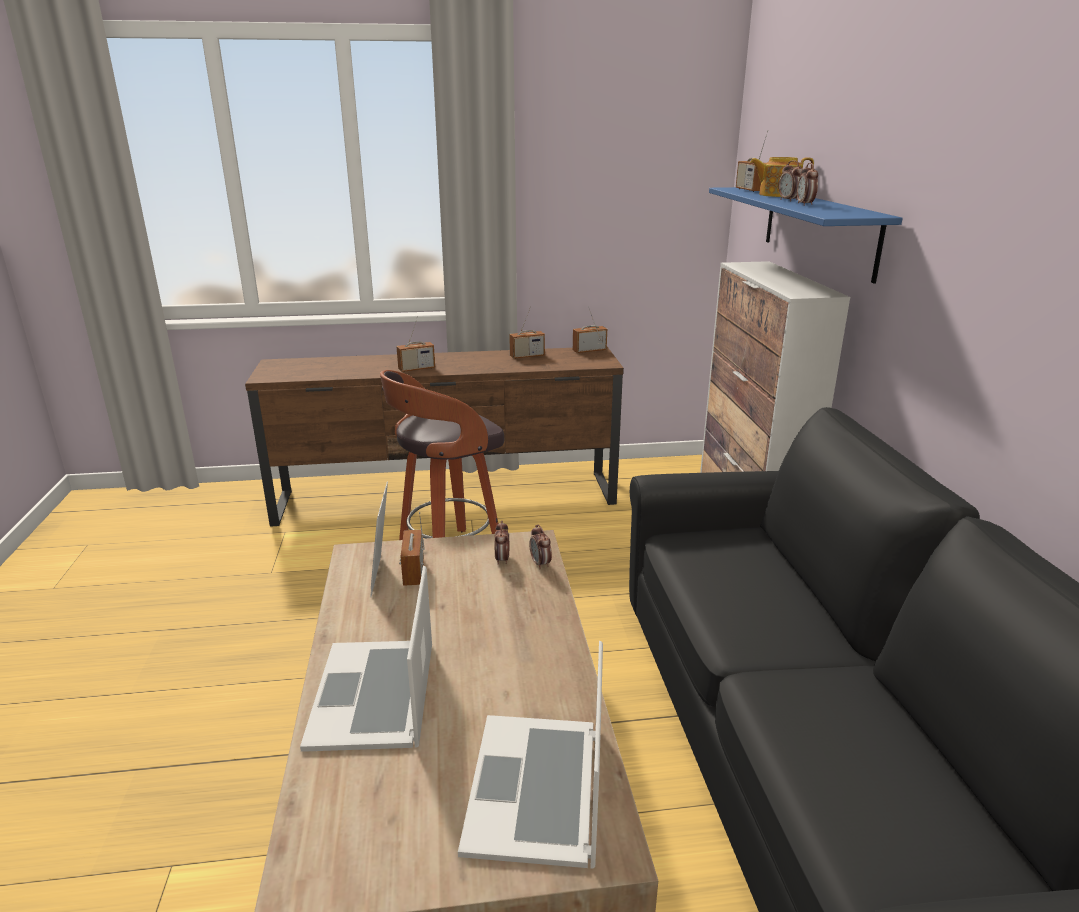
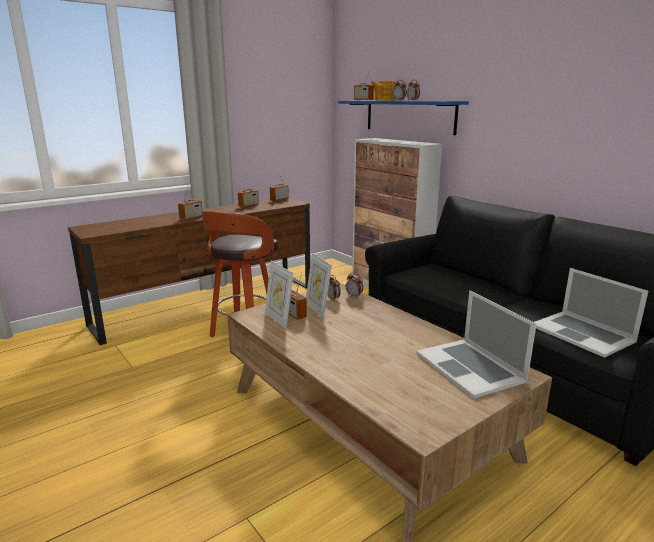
camera: 30 degrees left, 5 degrees down
laptop [300,566,432,752] -> laptop moved to [534,268,648,358]
none -> picture frame [306,253,332,318]

